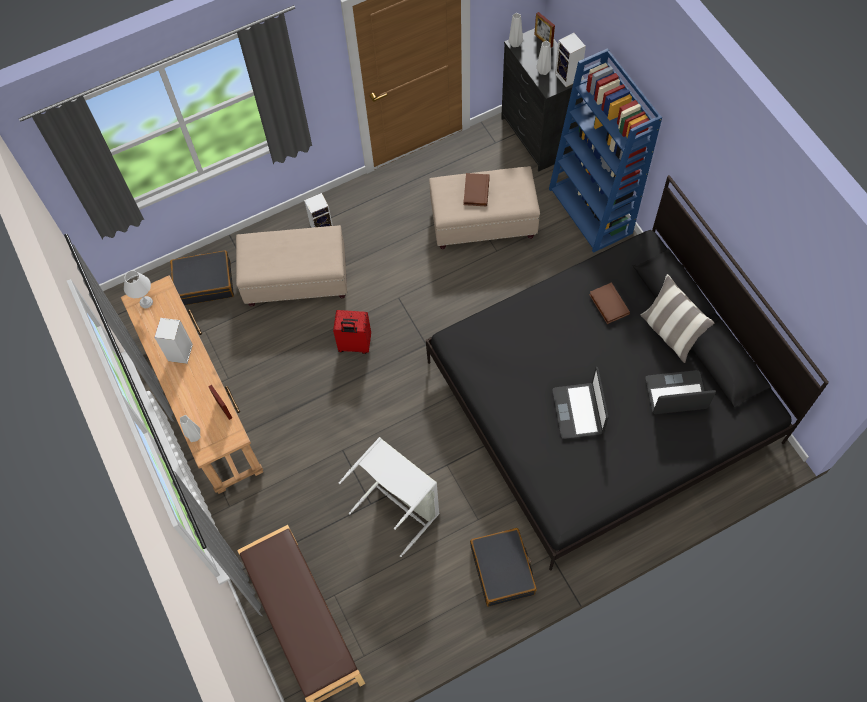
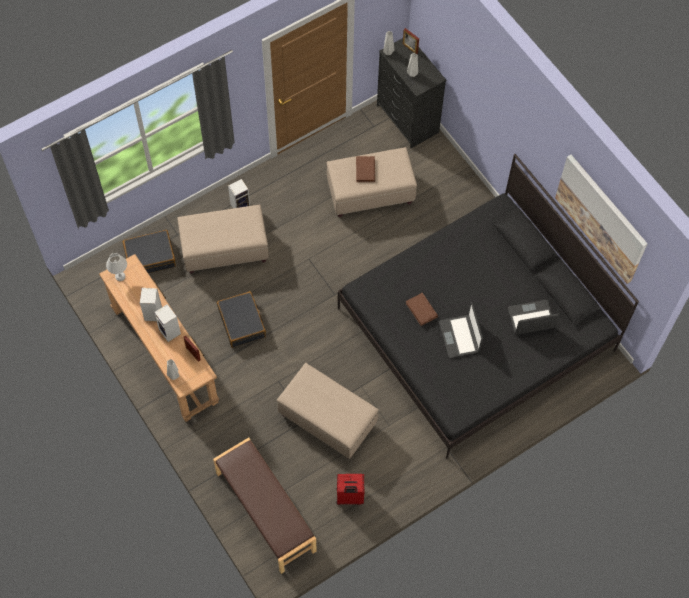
camera: 10 degrees left, 0 degrees up
red suitcase [333,310,371,354] -> red suitcase moved to [337,474,364,505]
grey laundry basket [339,437,440,557] -> beige ottoman [277,363,379,459]
black suitcase [470,528,537,607] -> black suitcase moved to [217,291,266,348]
blue bookcase [549,48,662,253] -> none
speaker [555,33,586,87] -> speaker moved to [154,304,181,342]
brown book [589,283,630,324] -> brown book moved to [406,293,438,326]
pillow [640,274,714,363] -> none
none -> picture [555,155,648,284]

